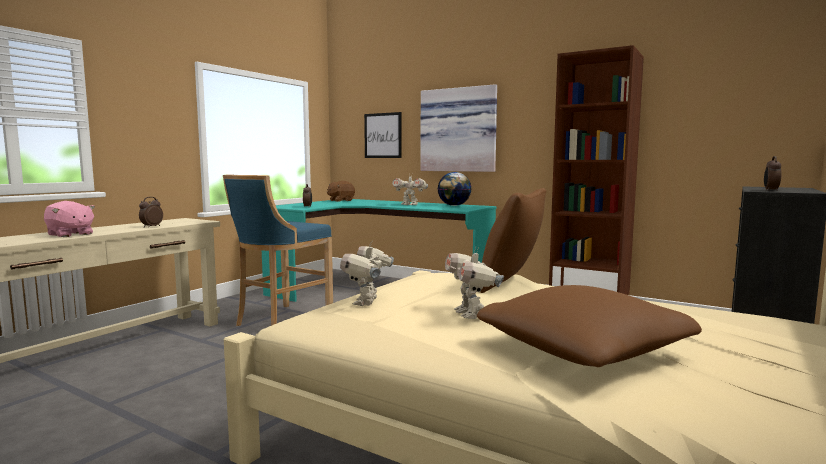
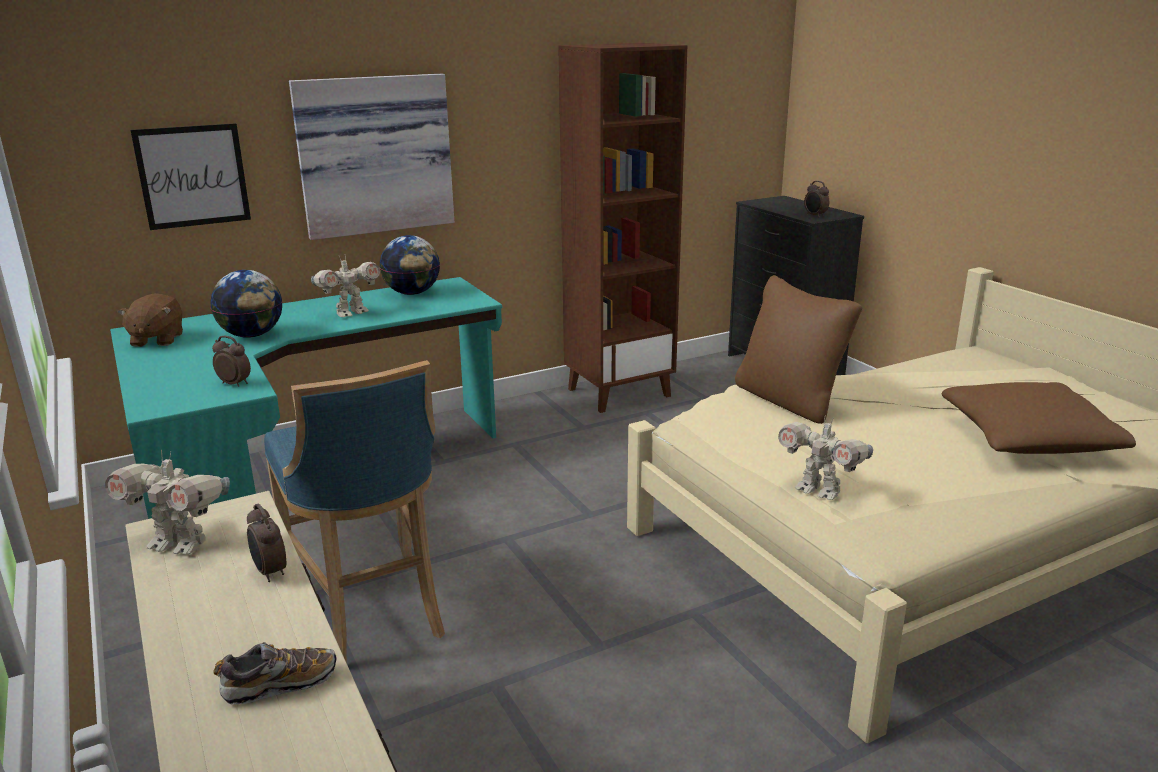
camera: 60 degrees left, 15 degrees up
pink plush toy [44,201,95,237] -> shoe [213,642,336,705]
toy robot [445,247,504,319] -> toy robot moved to [105,450,230,555]
none -> globe [210,270,282,338]

